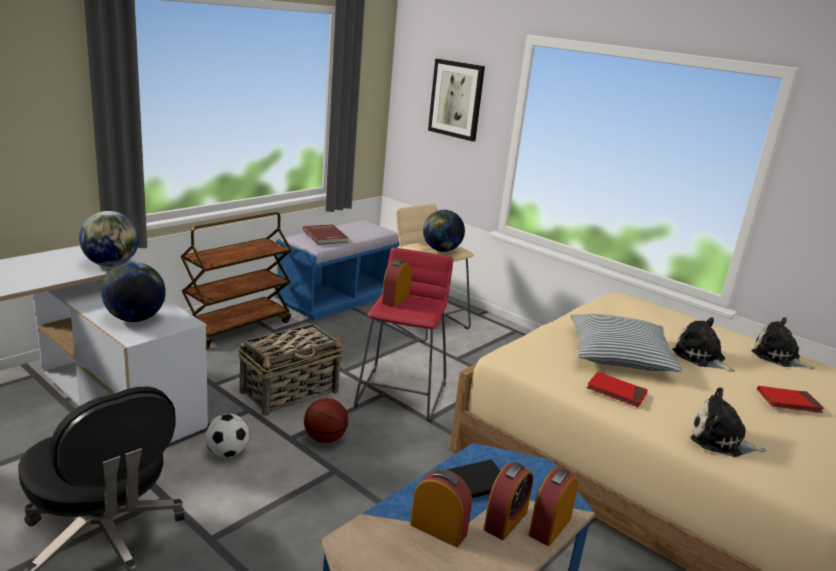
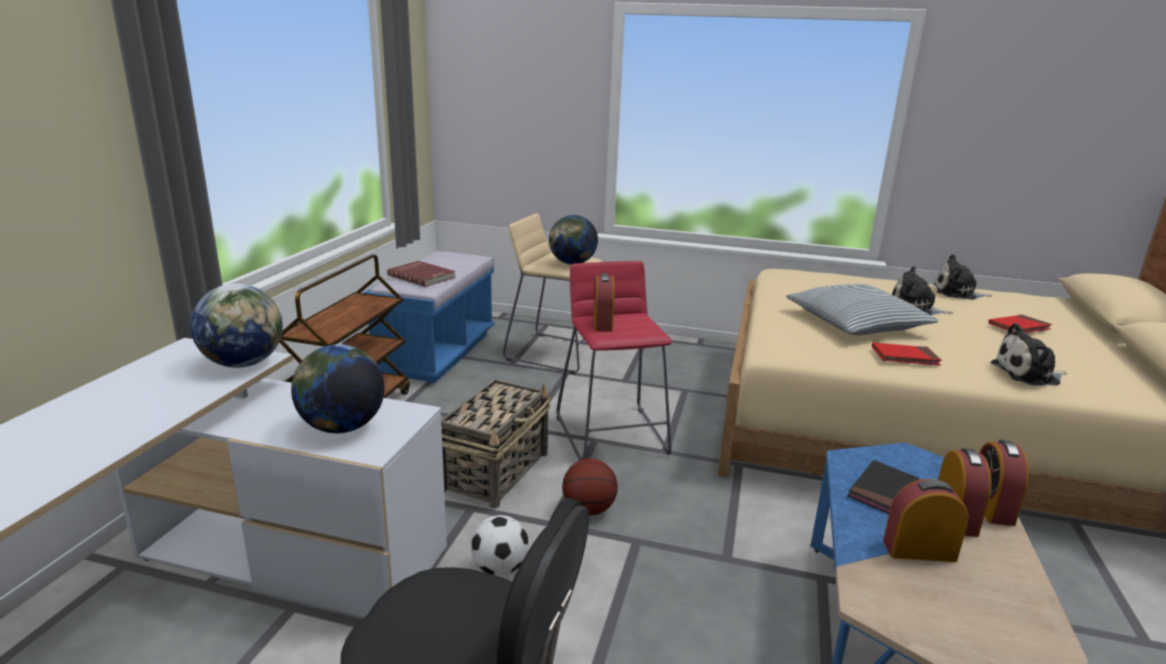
camera: 25 degrees left, 0 degrees up
picture [428,59,485,141] -> none

